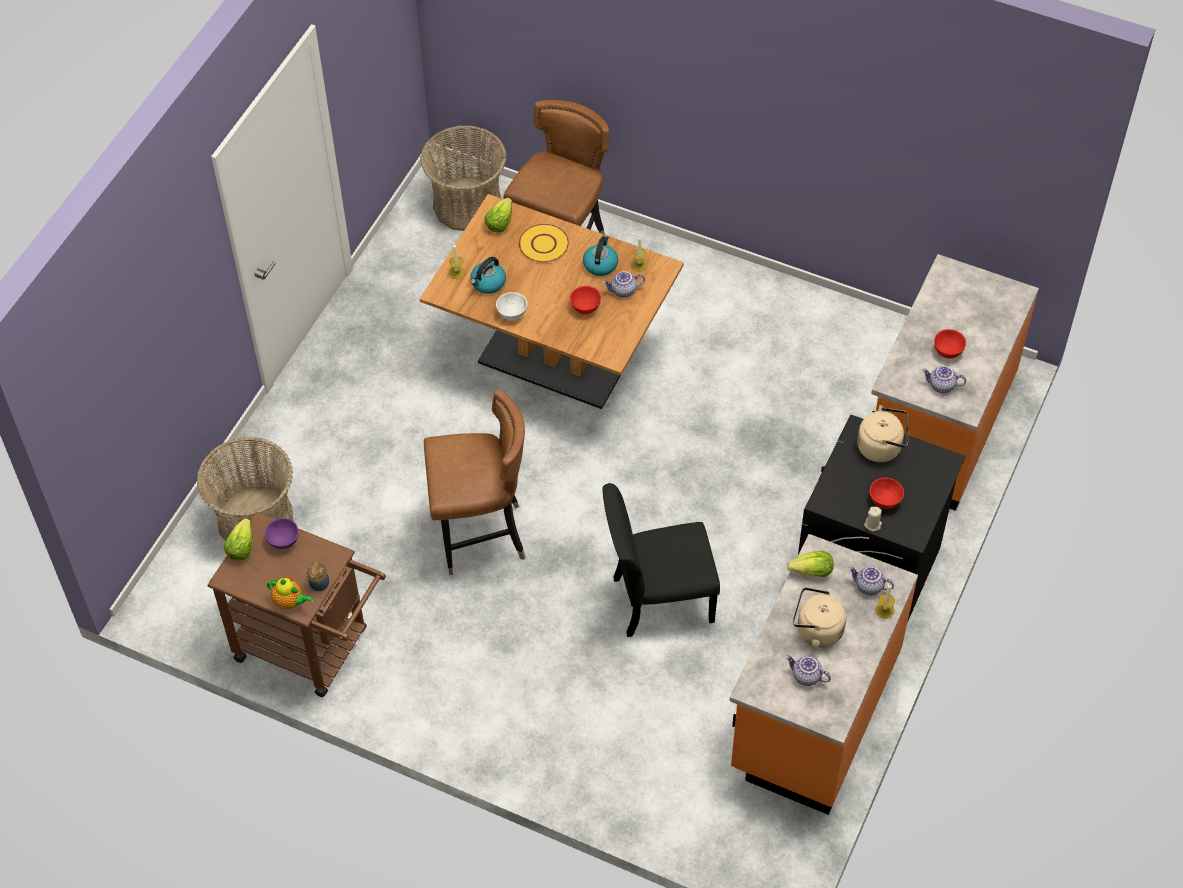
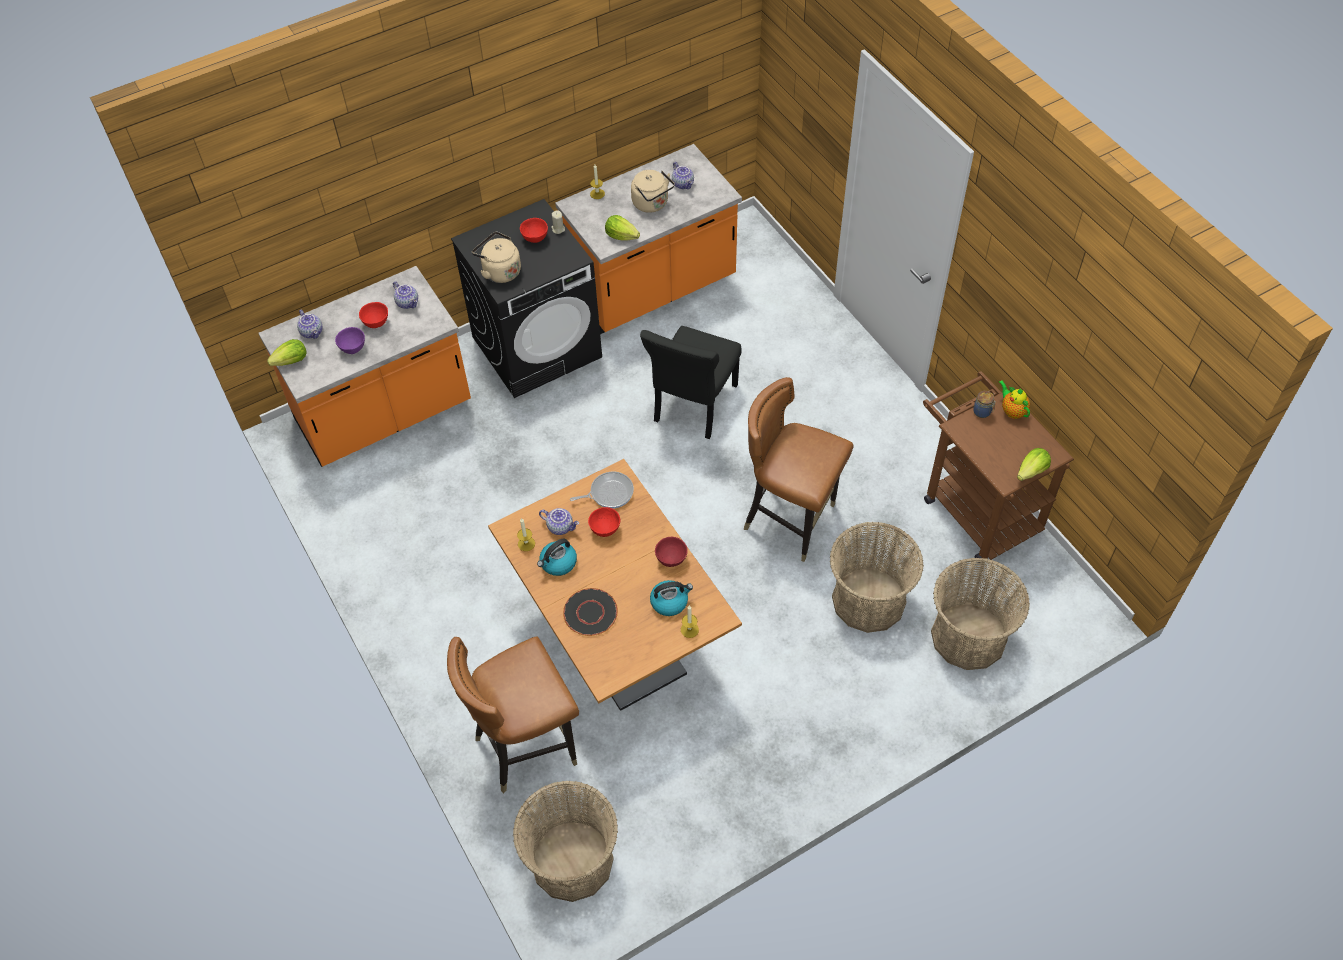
camera: 145 degrees left, 0 degrees up
purple bowl [265,518,299,549] -> purple bowl moved to [335,327,365,354]
lettuce [485,198,512,233] -> lettuce moved to [267,339,307,366]
white bowl [496,292,527,320] -> red bowl [655,537,688,567]
yellow plate [519,224,569,262] -> black plate [563,588,618,636]
black chair [603,483,720,637] -> black chair turned 90 degrees clockwise [640,326,742,439]
teapot [849,566,894,595] -> teapot moved to [297,309,323,339]
none -> frying pan [570,472,634,509]
none -> basket [830,521,924,633]

